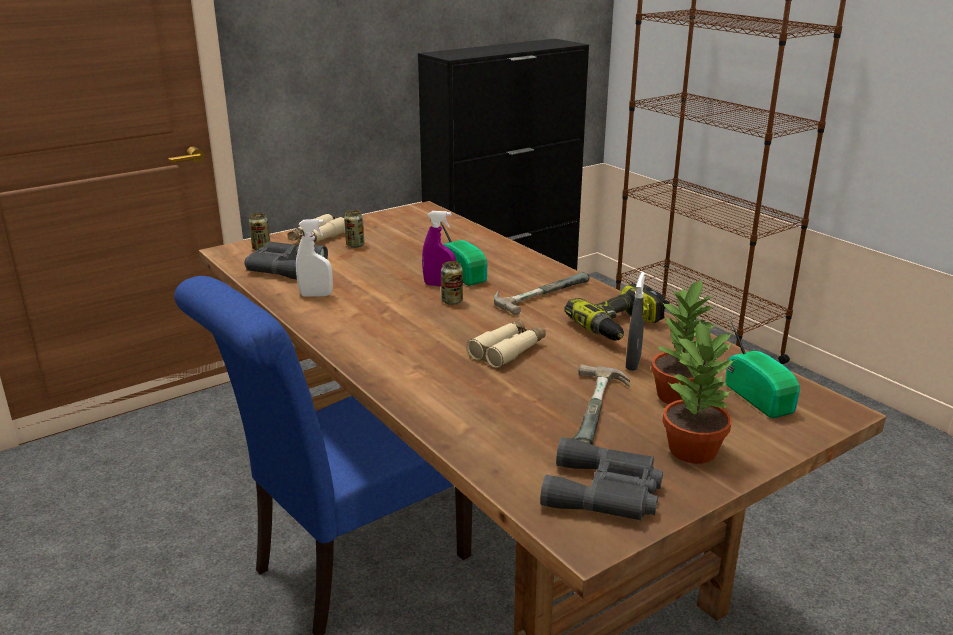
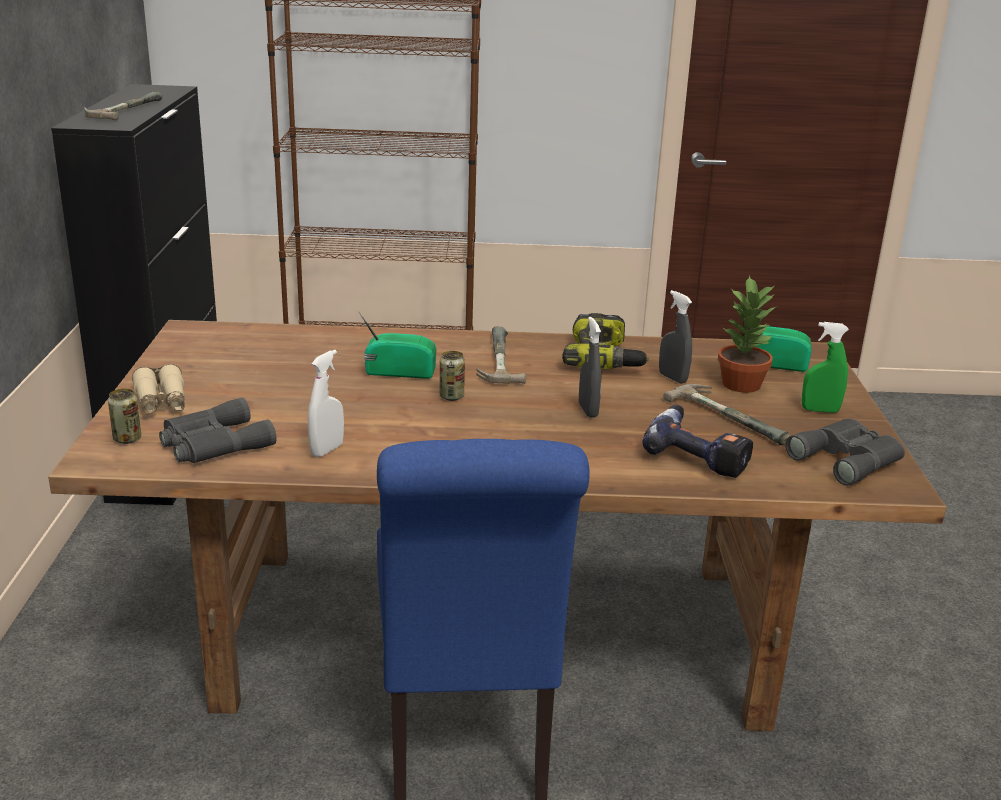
camera: 55 degrees left, 0 degrees up
can [344,210,364,248] -> none
purple spray bottle [422,211,456,286] -> none
beige binoculars [467,320,546,368] -> grey spray bottle [579,317,601,418]
potted plant [662,320,737,464] -> green spray bottle [801,322,849,413]
none -> hammer [84,91,162,121]
none -> power drill [642,405,753,478]

